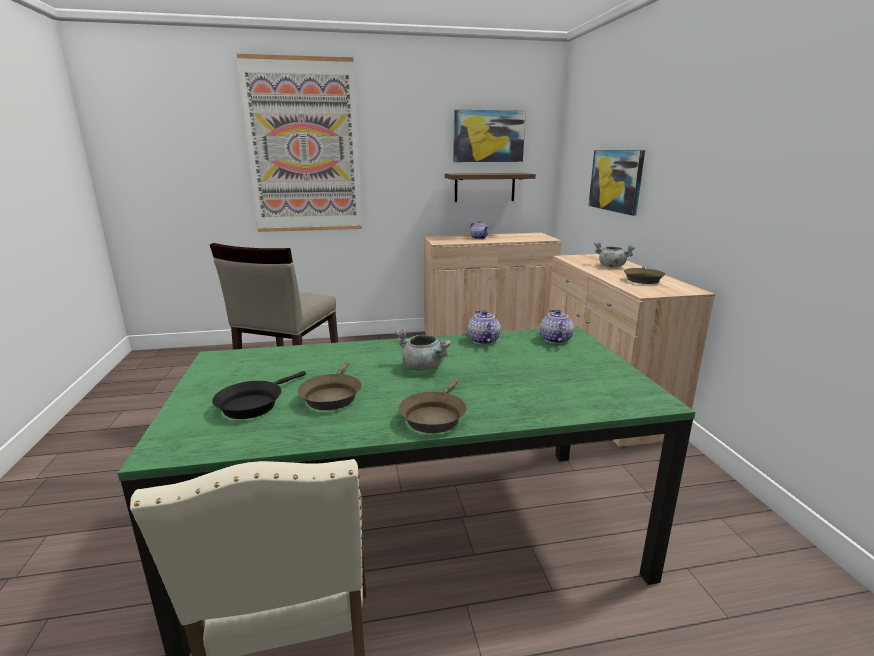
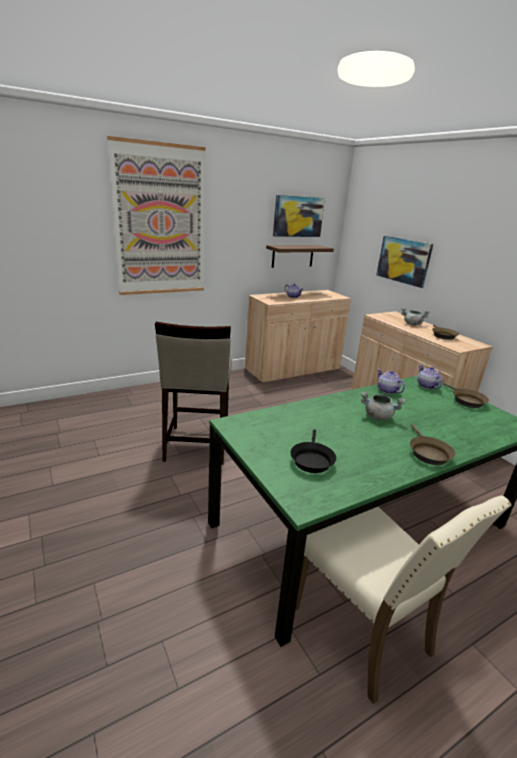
camera: 20 degrees left, 5 degrees up
brown frying pan [298,362,362,410] -> brown frying pan moved to [443,382,489,408]

